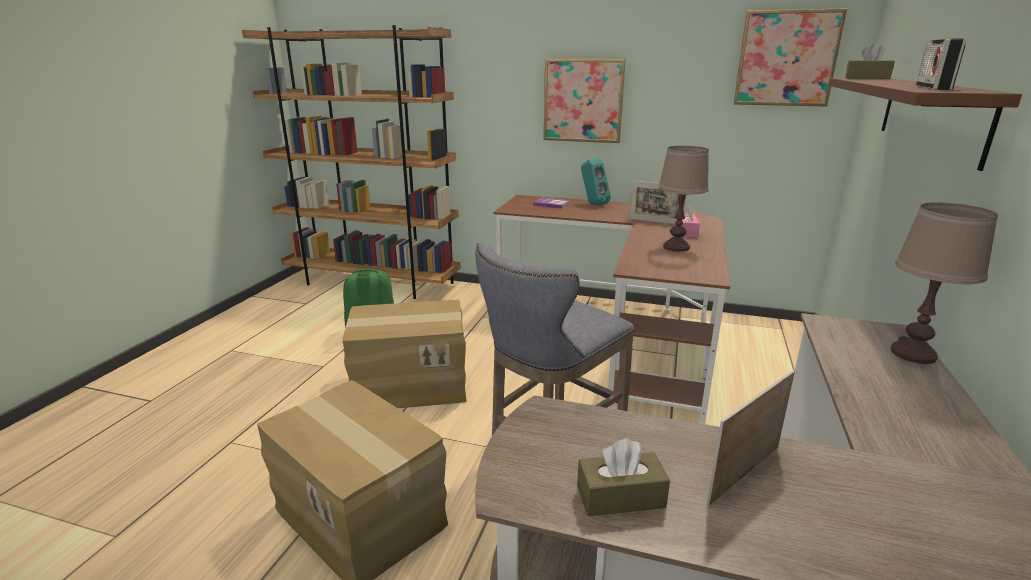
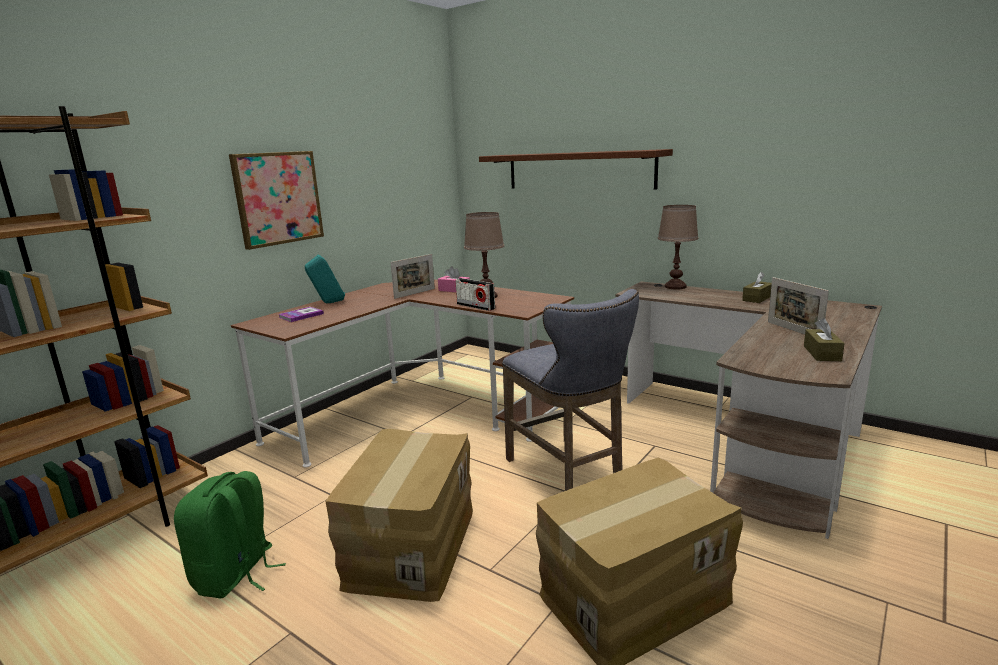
camera: 70 degrees left, 5 degrees down
picture [734,8,847,107] -> none
brown tissue box [845,43,895,79] -> brown tissue box moved to [742,272,772,303]
radio [916,39,966,90] -> radio moved to [455,278,495,311]

